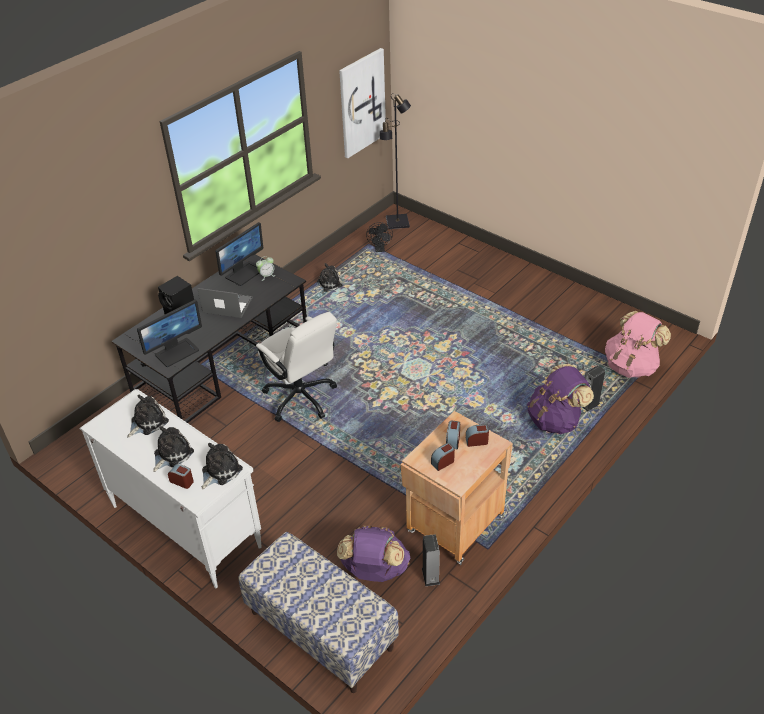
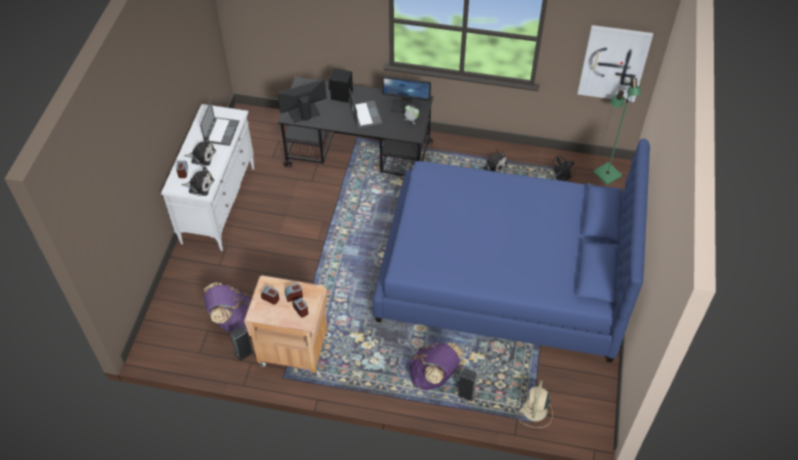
camera: 60 degrees right, 10 degrees up
plush toy [127,395,169,438] -> laptop [200,101,239,146]
monitor [137,300,202,367] -> monitor turned 135 degrees clockwise [277,79,327,123]
bench [239,532,399,693] -> none
white office chair [256,312,337,422] -> none
black floor lamp [380,93,411,229] -> green floor lamp [593,74,641,185]
pink backpack [605,311,671,378] -> beige fan [519,380,553,428]
none -> blue bed [373,139,650,363]

